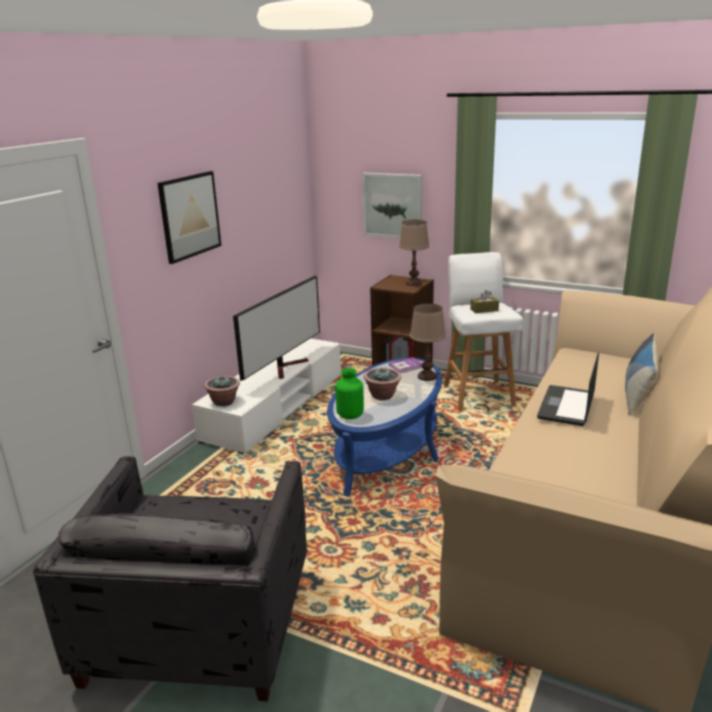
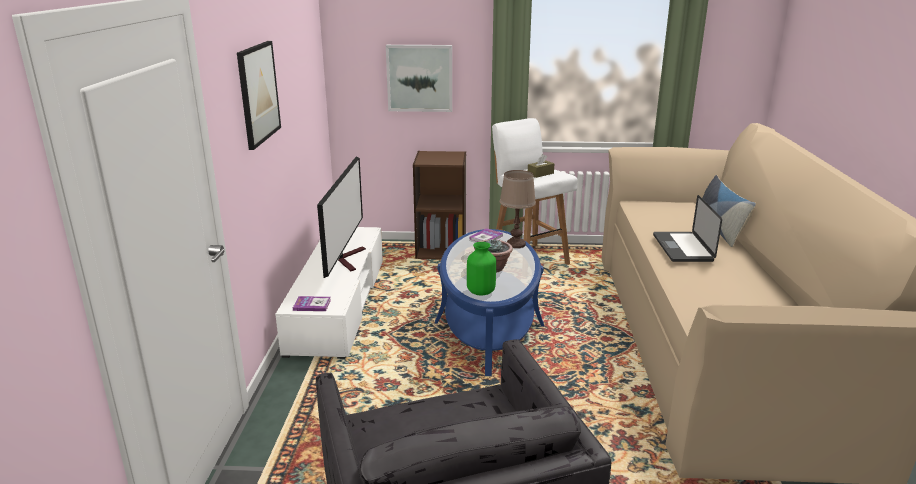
camera: 25 degrees left, 0 degrees up
potted plant [204,376,240,406] -> book [293,296,331,311]
brown table lamp [399,220,429,286] -> none

